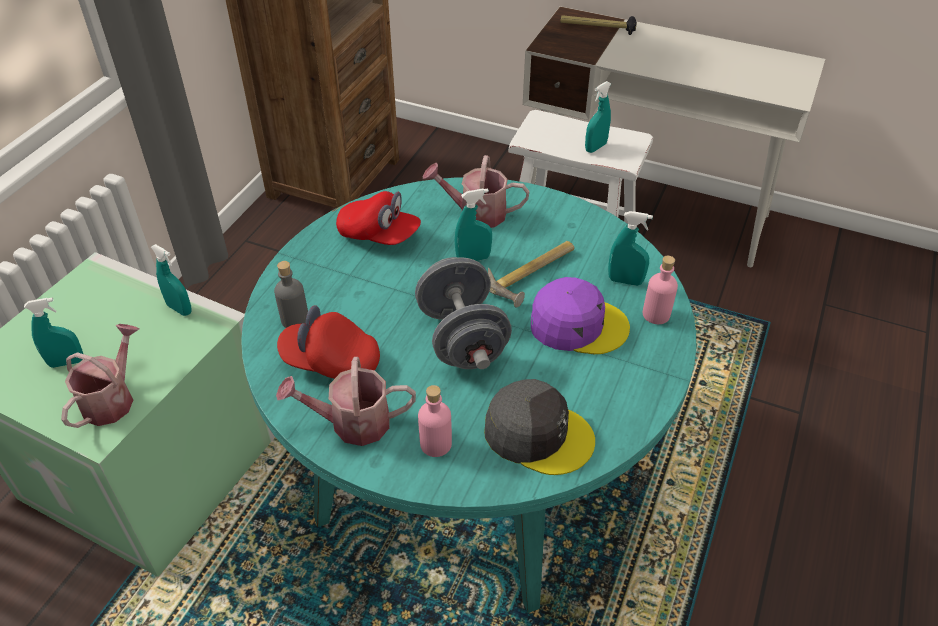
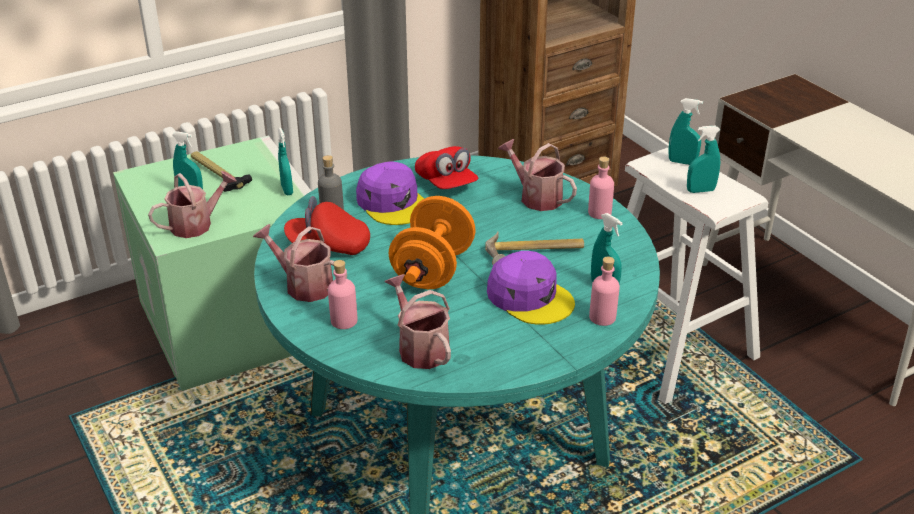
camera: 35 degrees right, 10 degrees down
red cap [277,305,380,379] -> red cap turned 45 degrees counterclockwise [284,196,370,255]
grey dumbbell [415,257,512,369] -> orange dumbbell [389,196,475,289]
turquoise spray bottle [455,188,492,261] -> turquoise spray bottle moved to [668,98,703,165]
grey cap [484,379,595,475] -> watering can [385,274,451,369]
hammer [560,15,637,35] -> hammer moved to [191,151,252,192]
none -> purple cap [356,161,424,225]
none -> pink bottle [588,156,614,219]

